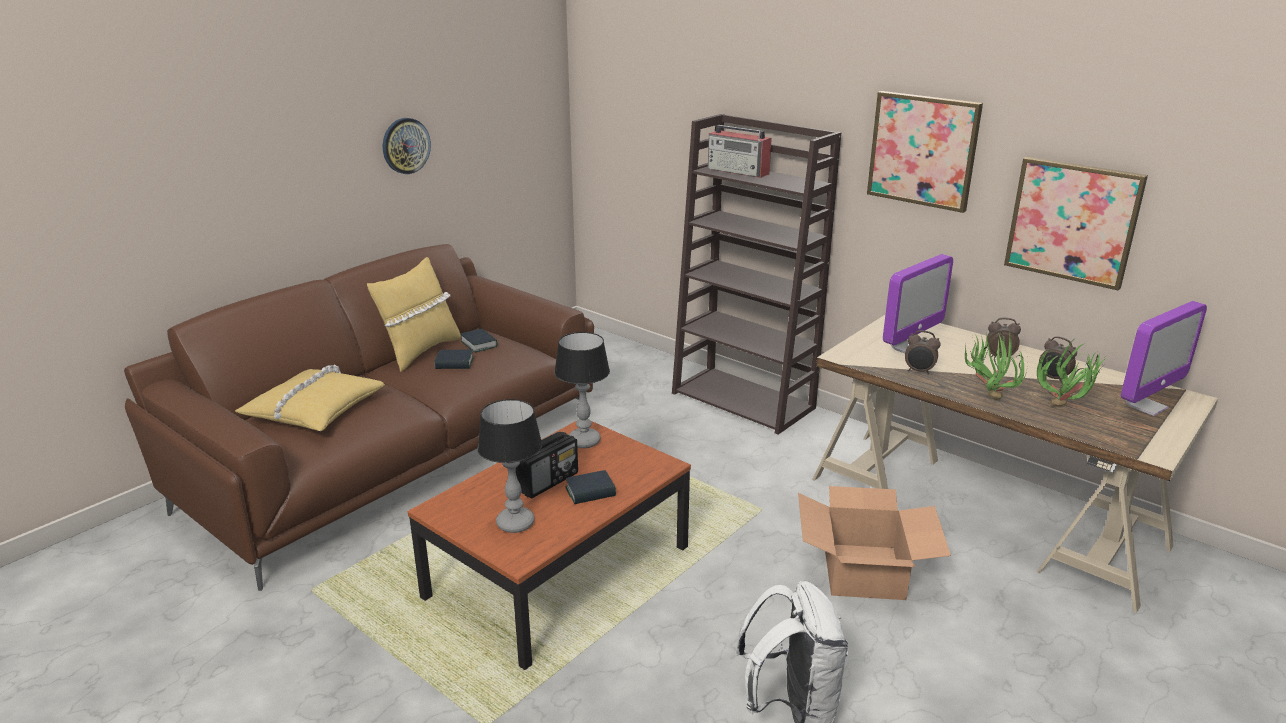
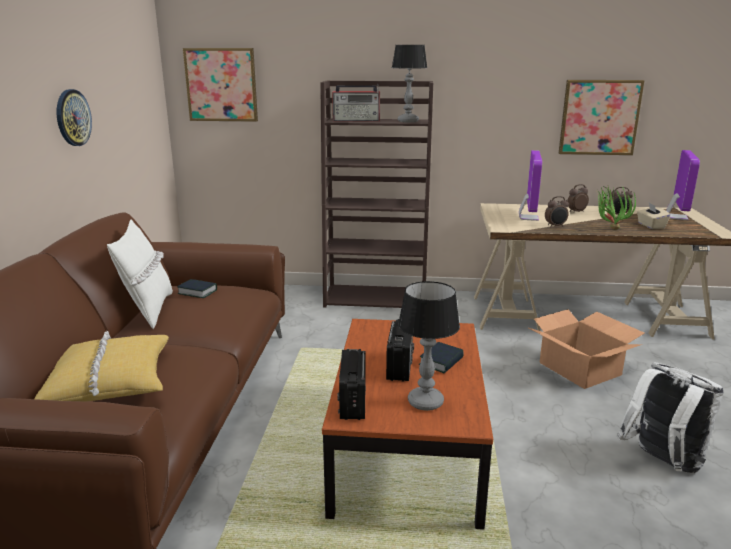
camera: 35 degrees left, 5 degrees down
yellow pillow [367,257,461,372] -> white pillow [107,219,173,329]
book [434,350,474,369] -> none
table lamp [554,332,610,448] -> table lamp moved to [392,45,427,122]
picture [867,91,983,213] -> picture moved to [183,48,258,122]
potted plant [1037,339,1107,406] -> beige tissue box [637,203,670,229]
none -> radio [337,349,366,420]

